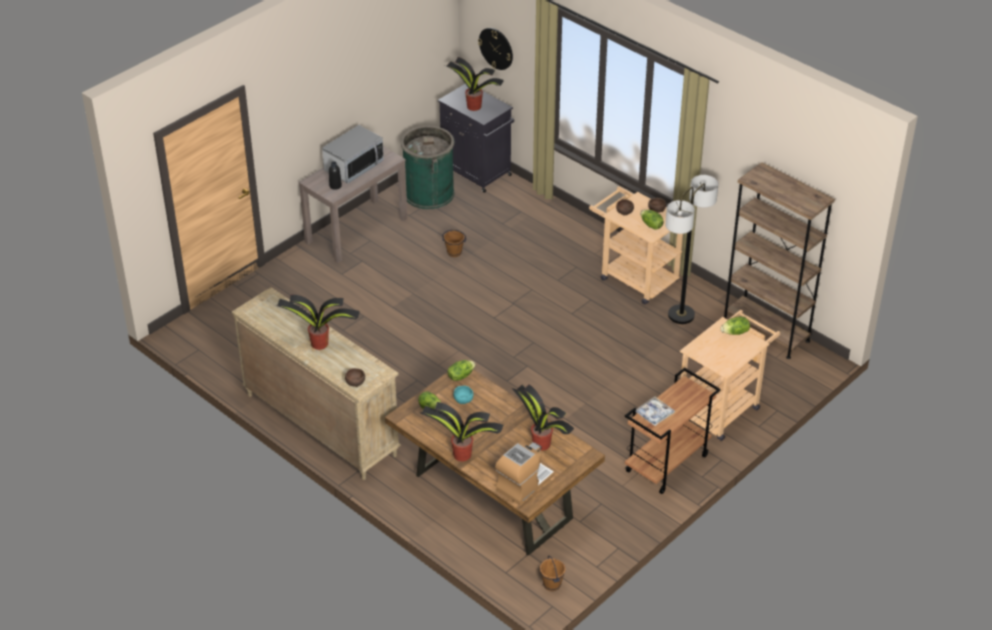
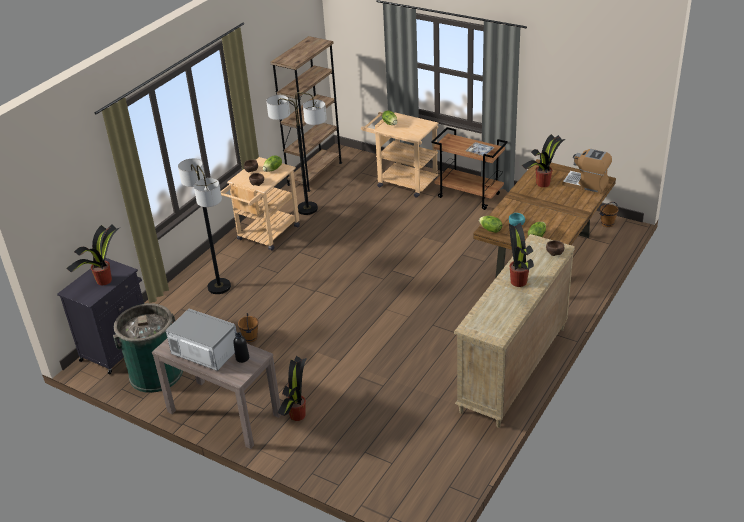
camera: 100 degrees left, 5 degrees down
potted plant [420,402,503,462] -> potted plant moved to [277,356,307,421]
wall clock [478,28,513,70] -> none
none -> floor lamp [178,158,231,294]

